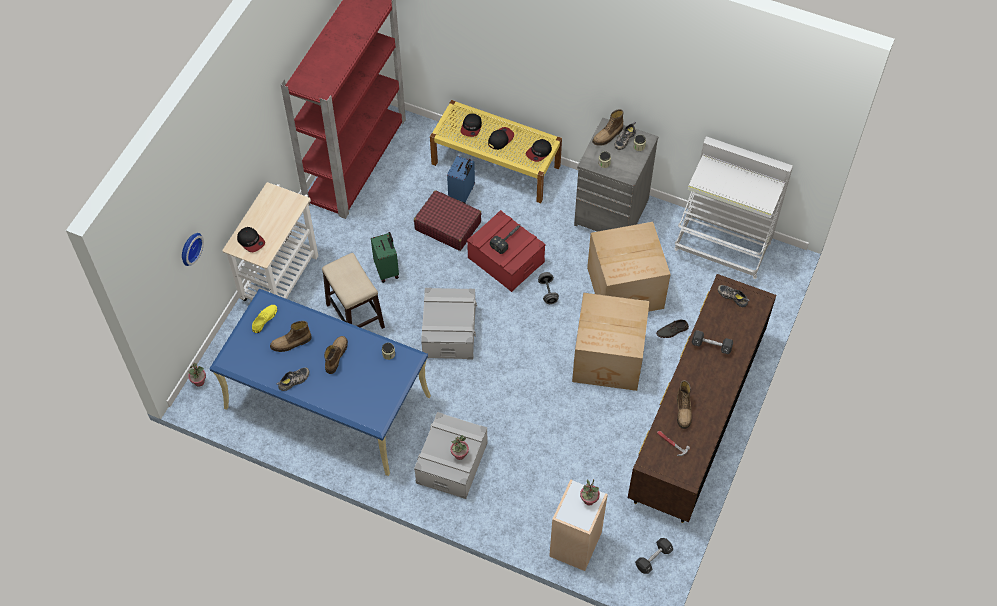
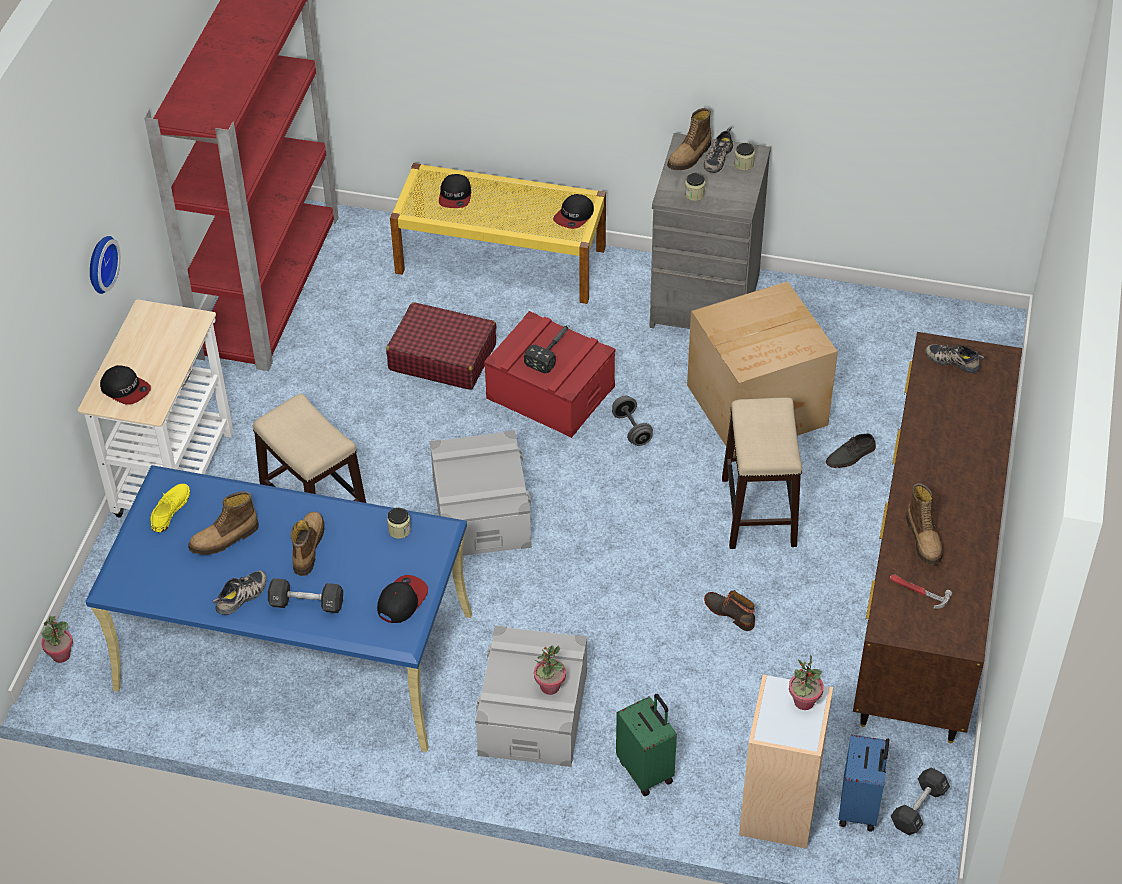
camera: 10 degrees left, 10 degrees down
wall clock [182,233,204,266] -> wall clock moved to [90,236,121,294]
green suitcase [371,232,399,283] -> green suitcase moved to [616,694,677,796]
blue suitcase [447,156,475,203] -> blue suitcase moved to [838,734,889,832]
cap [488,127,514,150] -> cap moved to [377,575,428,623]
cardboard box [572,293,649,391] -> stool [722,398,802,549]
white shoe rack [674,137,793,279] -> none
black dumbbell [692,330,733,354] -> black dumbbell moved to [268,578,343,613]
none -> boot [704,590,755,631]

